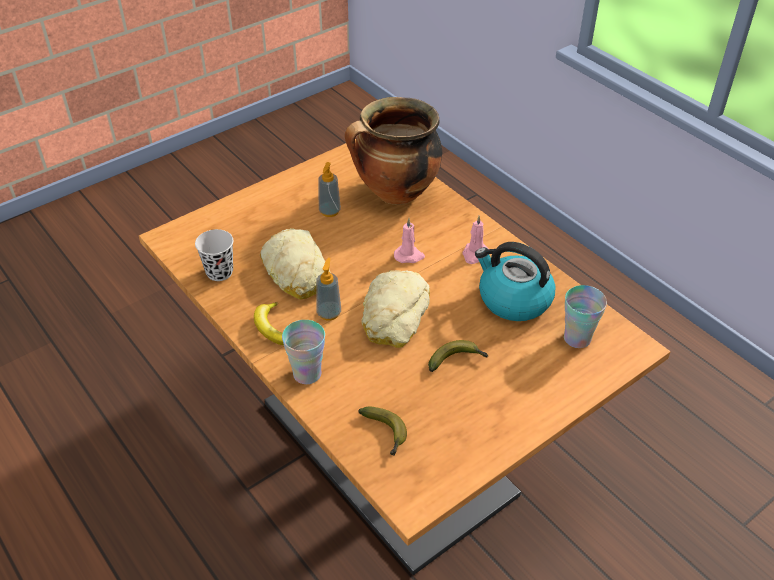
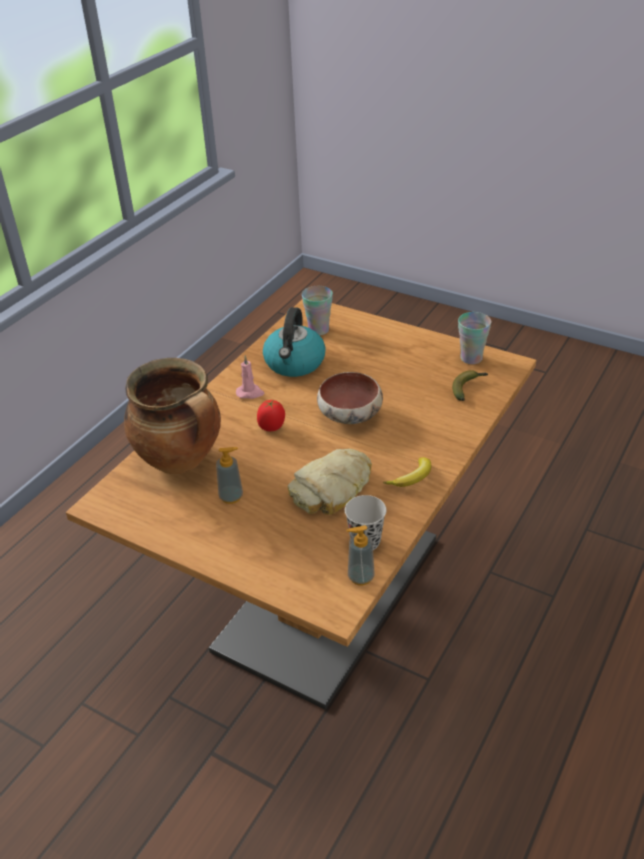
camera: 110 degrees left, 5 degrees down
cup [282,320,325,384] -> cup moved to [458,312,491,364]
soap dispenser [316,258,341,321] -> soap dispenser moved to [346,525,375,585]
bread [361,270,430,348] -> bowl [317,372,383,424]
pink candle [394,218,425,263] -> tomato [257,400,285,431]
banana [428,340,488,372] -> none

